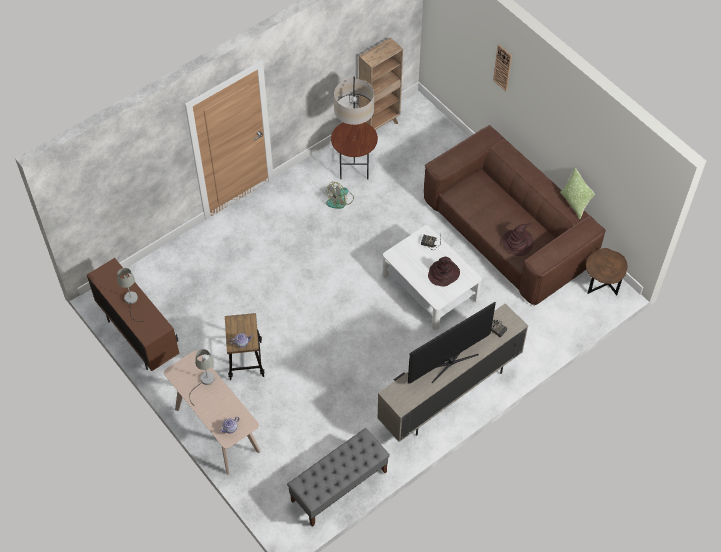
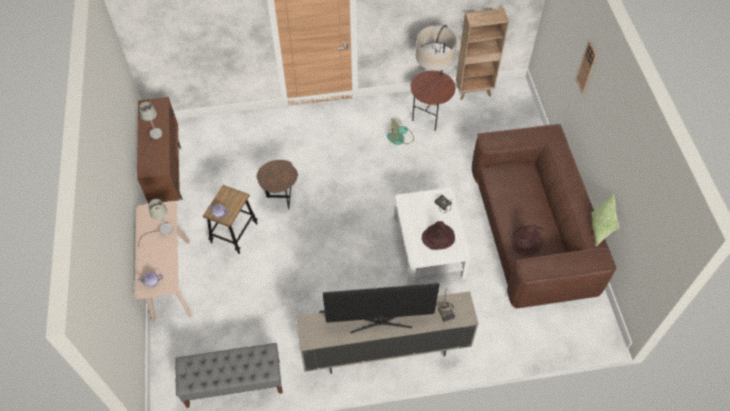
camera: 30 degrees right, 0 degrees up
brown side table [586,248,628,296] -> brown side table moved to [256,160,298,210]

